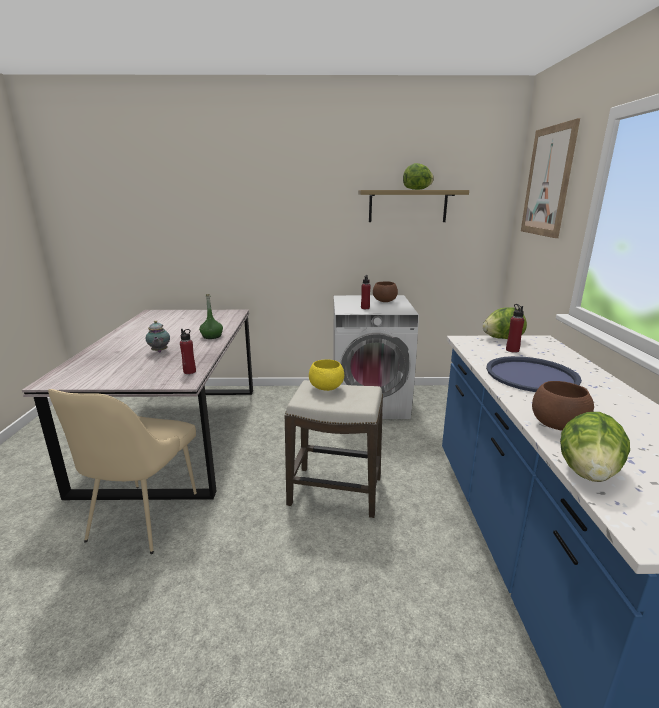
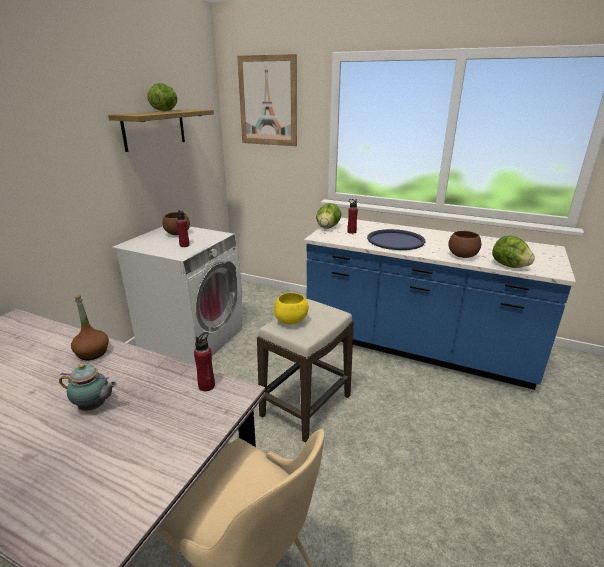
camera: 65 degrees left, 5 degrees up
green bottle [199,294,223,339] -> brown bottle [71,295,109,360]

